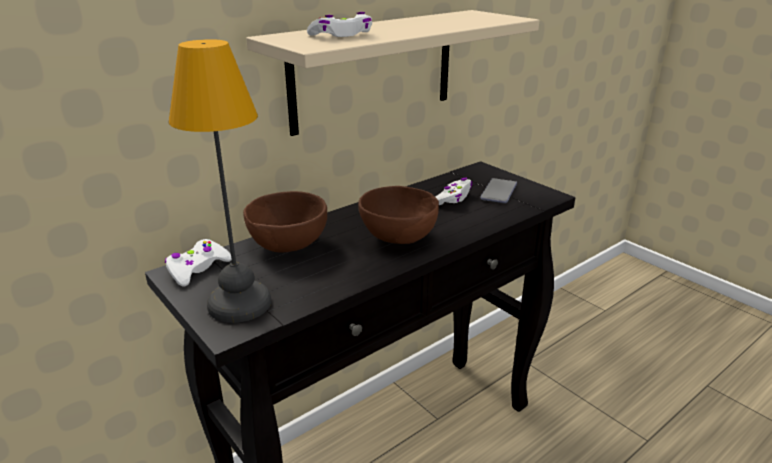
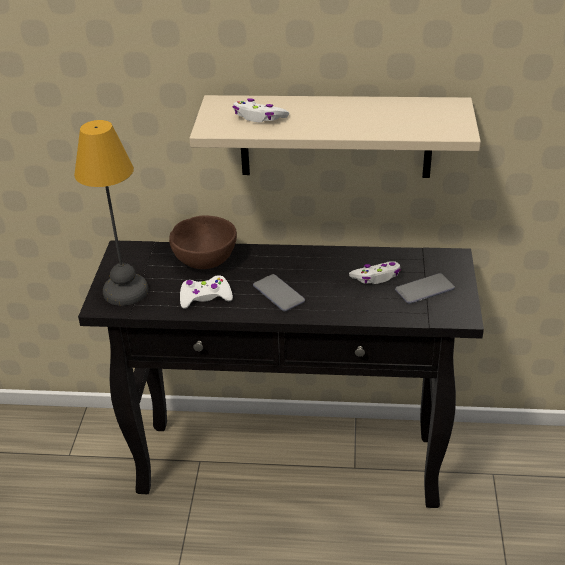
camera: 45 degrees right, 10 degrees up
white game controller [165,239,232,286] -> white game controller moved to [180,275,233,309]
brown bowl [358,186,439,244] -> phone [253,274,305,311]

